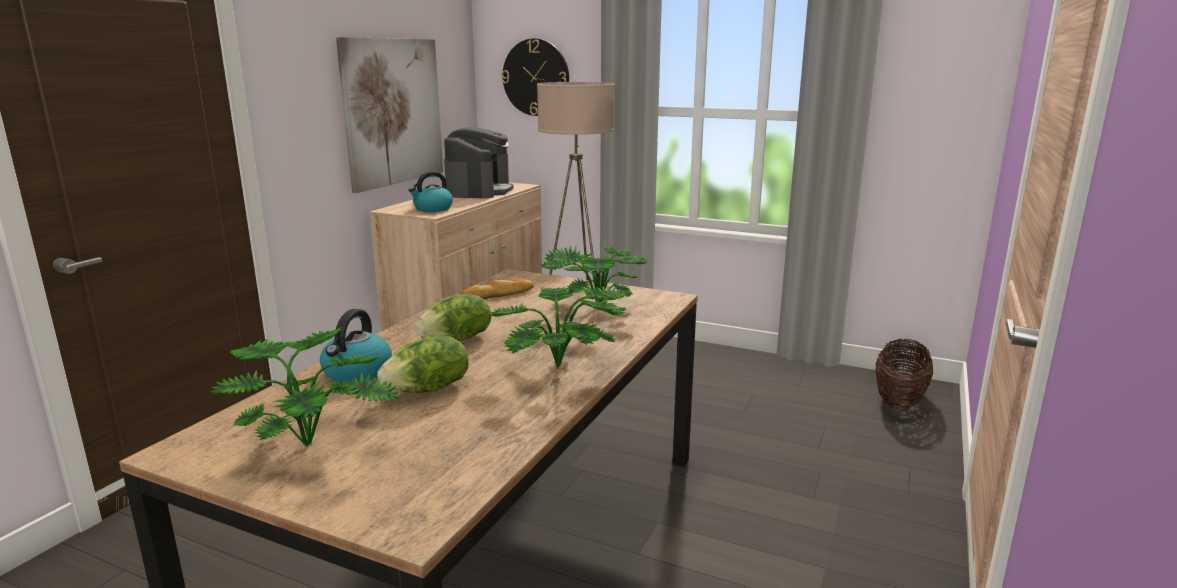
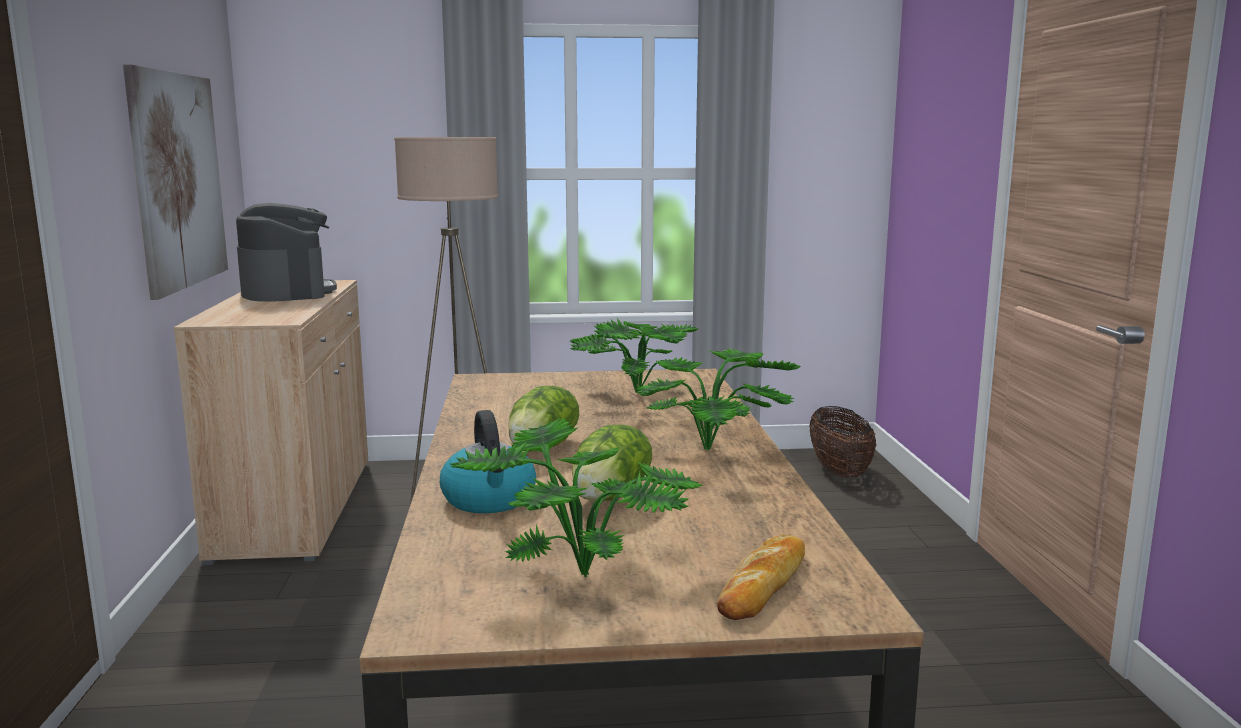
camera: 30 degrees left, 5 degrees down
kettle [408,171,453,212] -> none
bread [459,278,534,299] -> bread moved to [717,534,805,620]
wall clock [502,38,569,116] -> none

